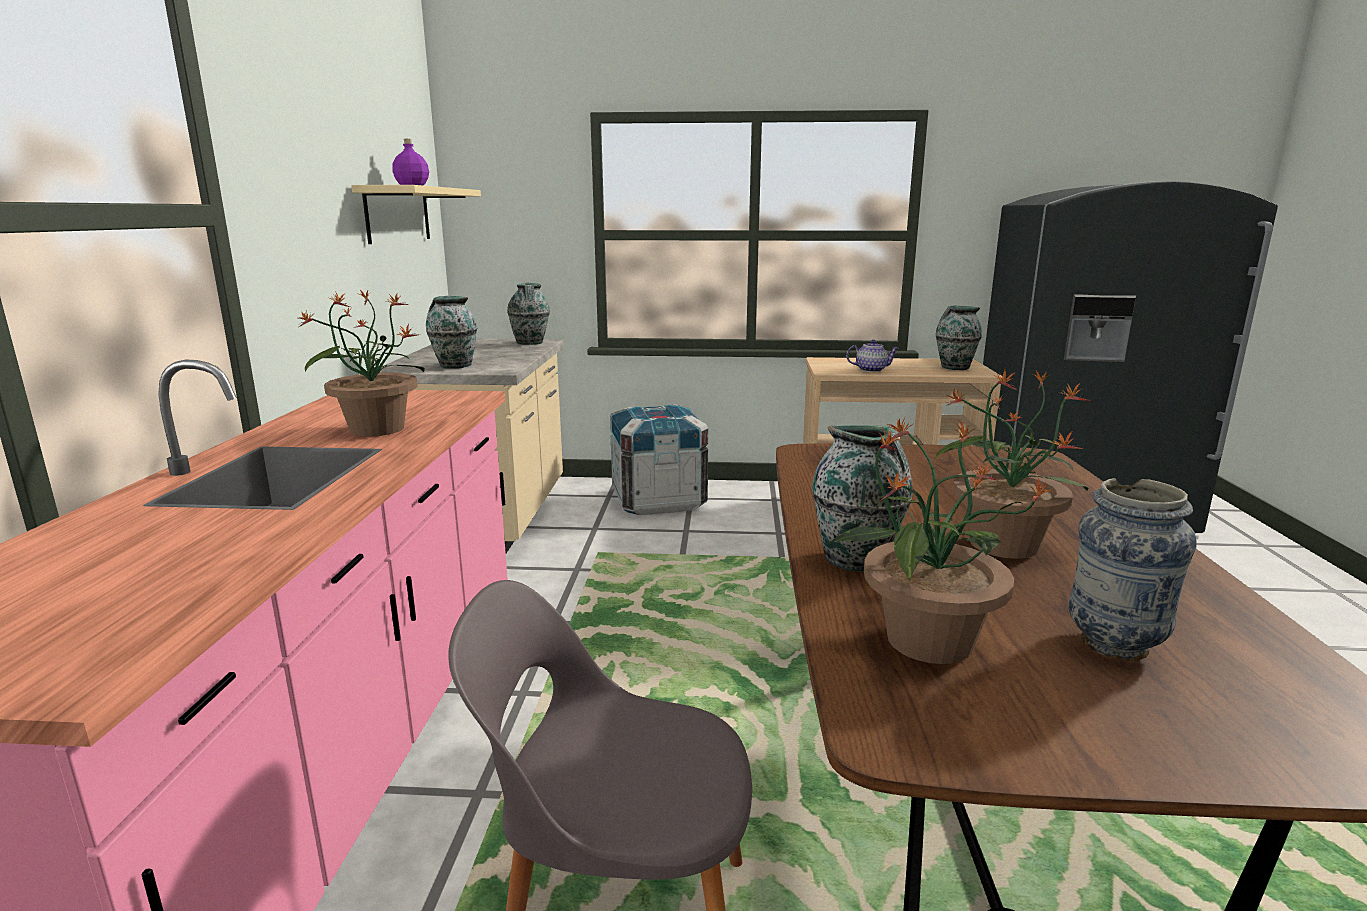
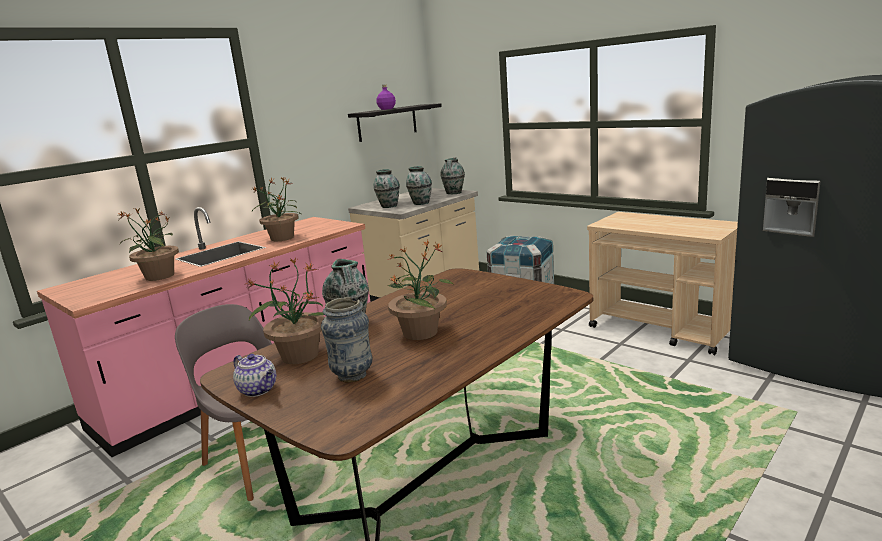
camera: 40 degrees right, 0 degrees up
beige shelf [351,185,481,244] -> black shelf [348,103,442,142]
teapot [846,340,899,372] -> teapot moved to [233,354,276,397]
vase [936,306,982,370] -> vase moved to [406,166,432,205]
none -> potted plant [118,208,179,281]

